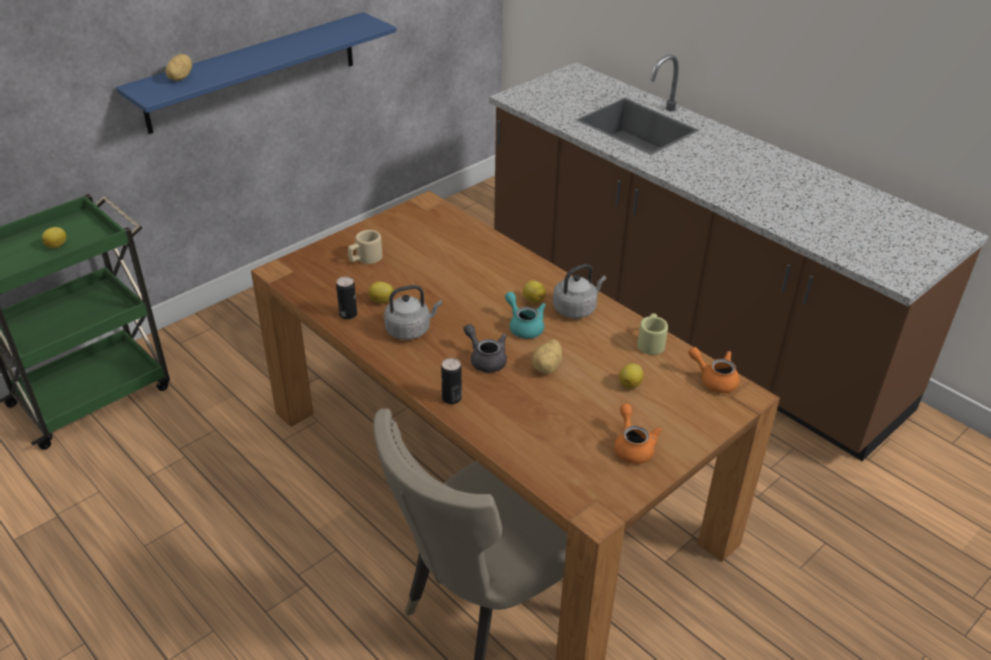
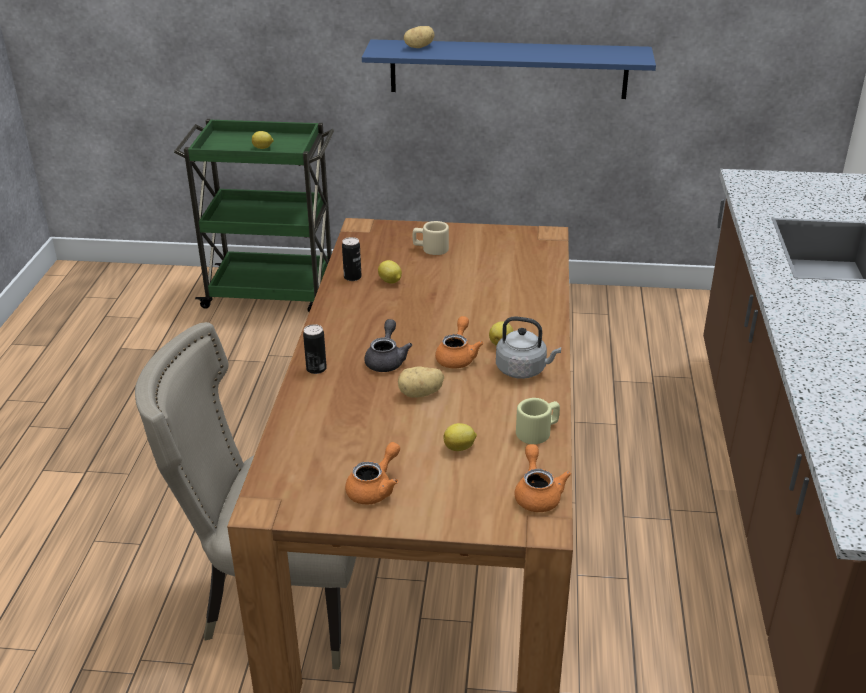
camera: 50 degrees right, 5 degrees down
grey kettle [384,285,442,340] -> none
turquoise teapot [505,292,546,339] -> orange teapot [435,316,484,368]

